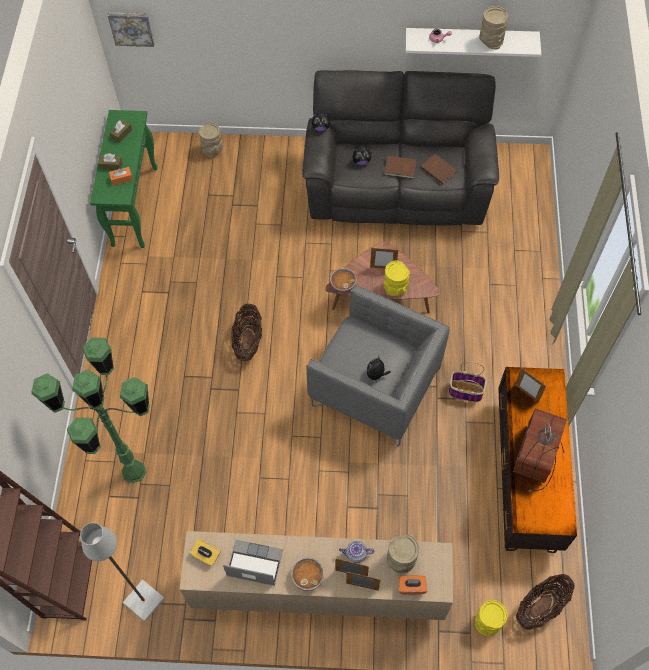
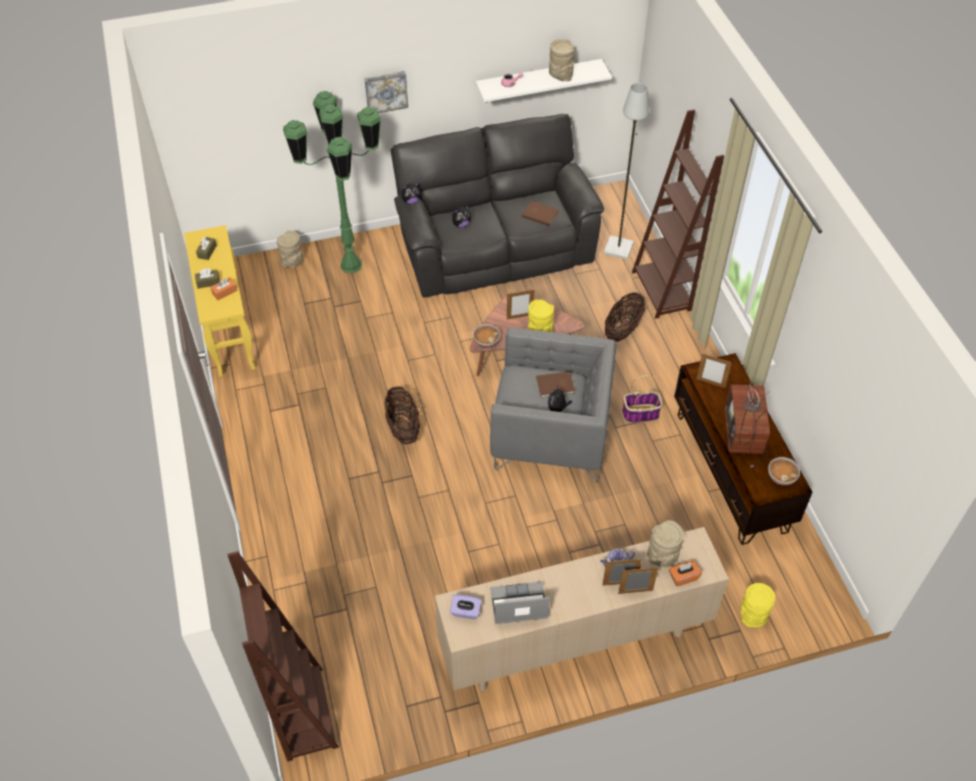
camera: 20 degrees left, 10 degrees down
green floor lamp [31,337,150,483] -> green floor lamp moved to [283,91,381,273]
grey floor lamp [80,523,165,622] -> grey floor lamp moved to [604,83,649,259]
green console table [90,110,158,248] -> yellow console table [184,225,256,377]
picture [108,12,154,47] -> picture moved to [364,71,408,113]
yellow tissue box [190,539,221,566] -> purple tissue box [450,595,482,619]
bowl [291,558,324,591] -> bowl moved to [768,457,800,486]
brown book [384,156,417,179] -> brown book moved to [536,372,575,397]
basket [516,574,575,630] -> basket moved to [605,292,645,342]
none -> brown bookcase [632,109,724,319]

